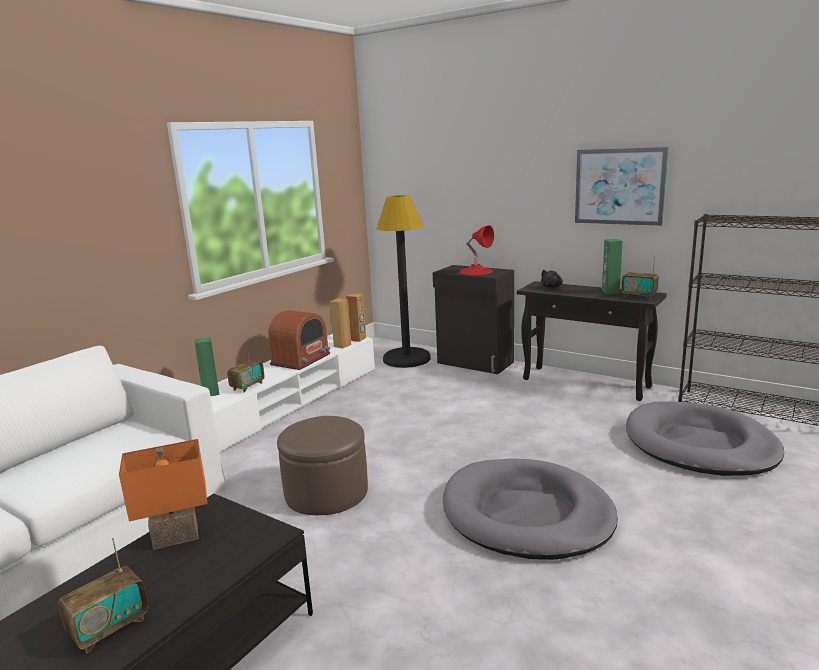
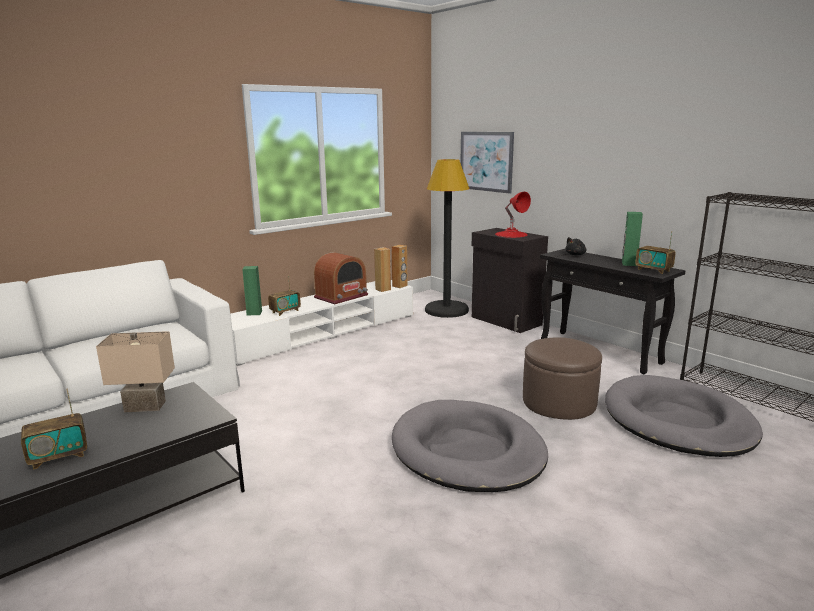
camera: 15 degrees right, 0 degrees up
orange table lamp [119,439,207,550] -> beige table lamp [96,331,175,412]
brown ottoman [277,416,368,515] -> brown ottoman moved to [523,337,602,420]
picture [575,147,668,226] -> picture moved to [460,132,514,194]

